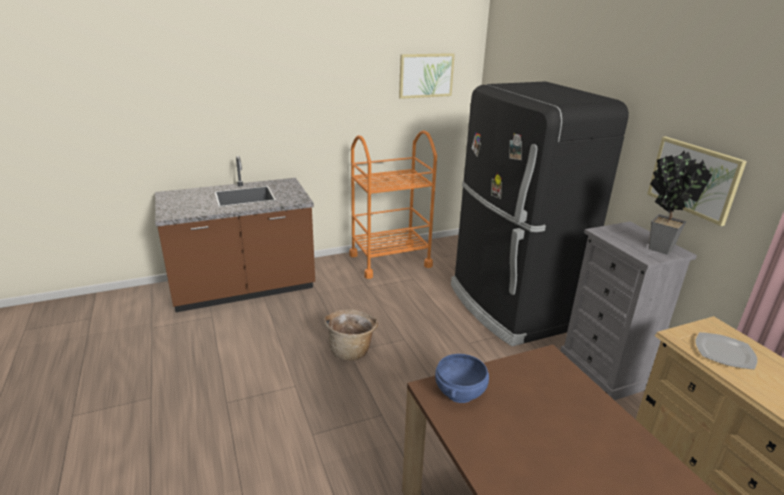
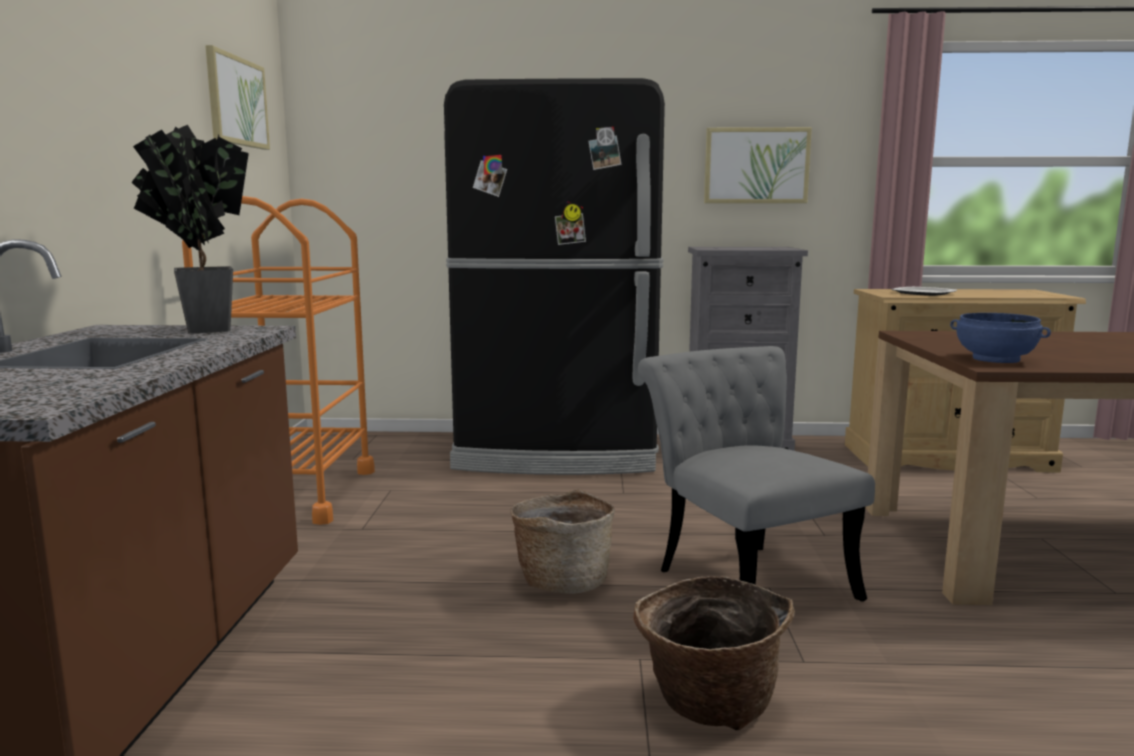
camera: 65 degrees left, 15 degrees down
potted plant [649,151,712,255] -> potted plant moved to [131,125,249,334]
none -> basket [633,576,795,730]
none -> grey chair [638,346,875,602]

